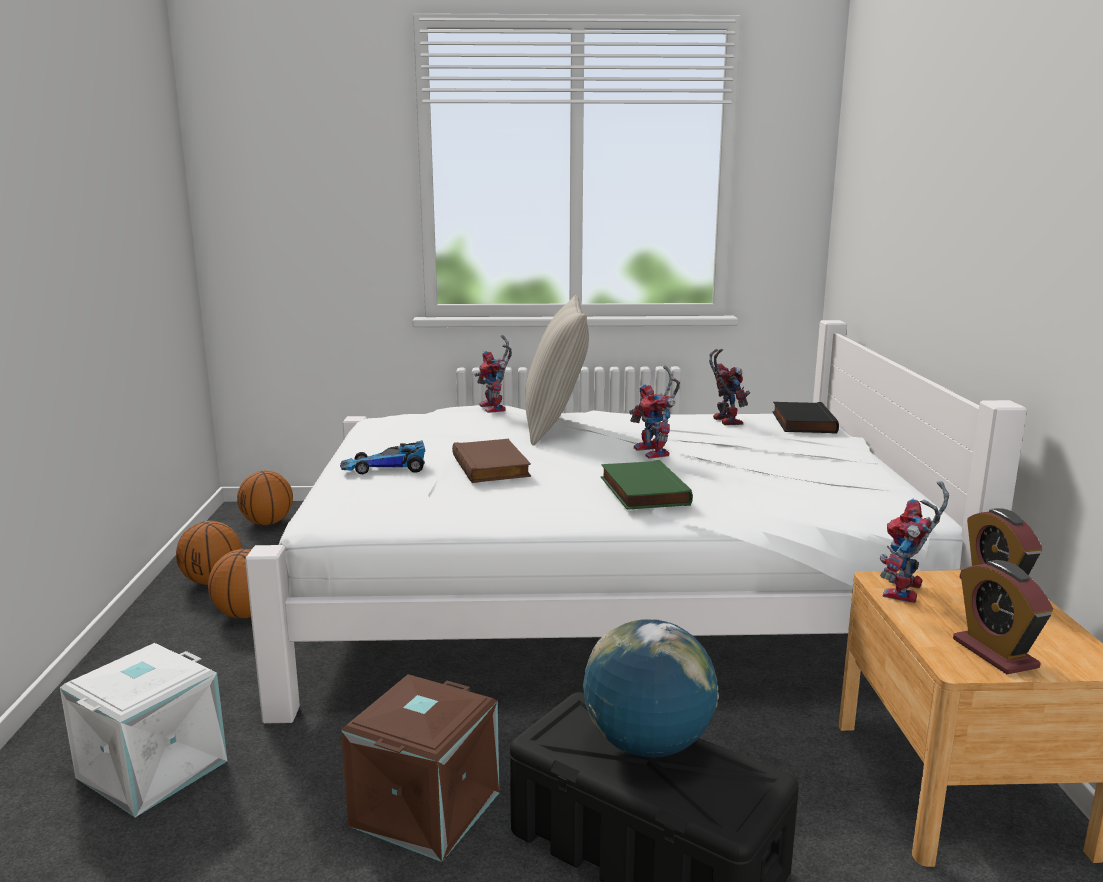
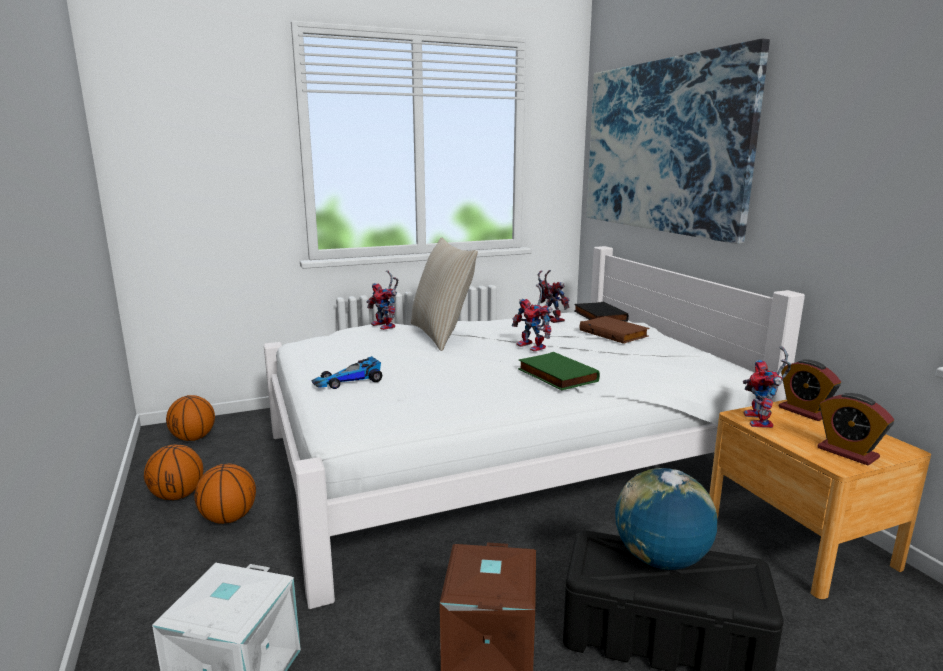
camera: 20 degrees left, 0 degrees up
brown book [452,439,531,483] -> brown book moved to [579,316,649,344]
none -> picture [587,39,770,244]

